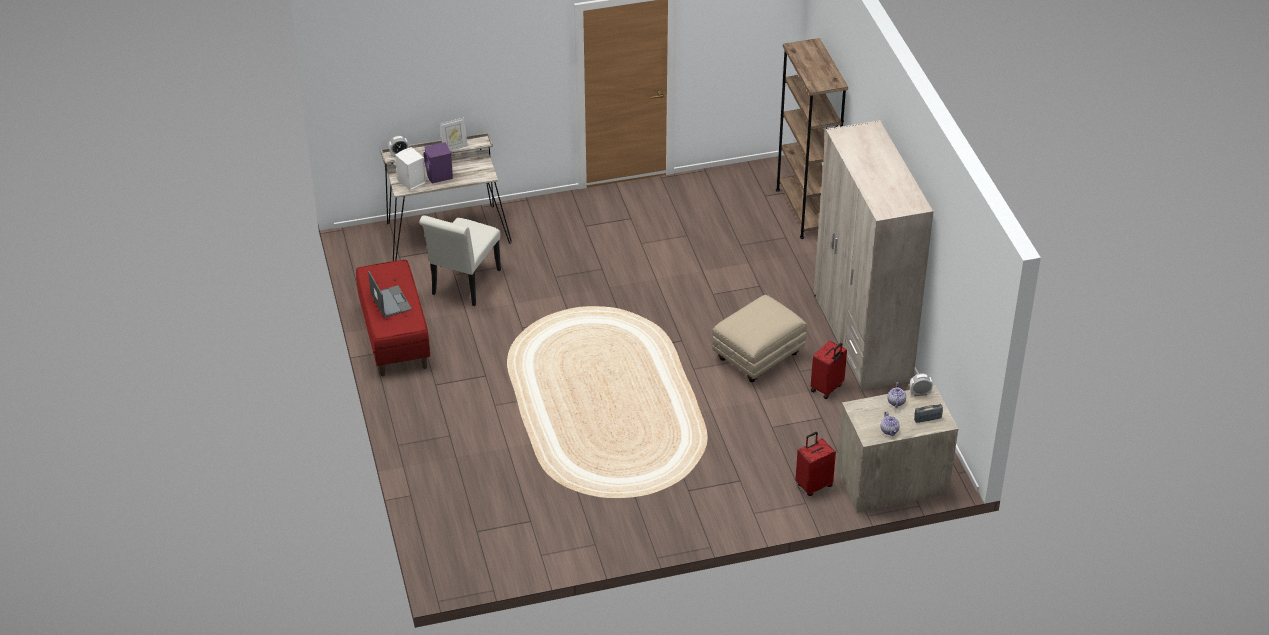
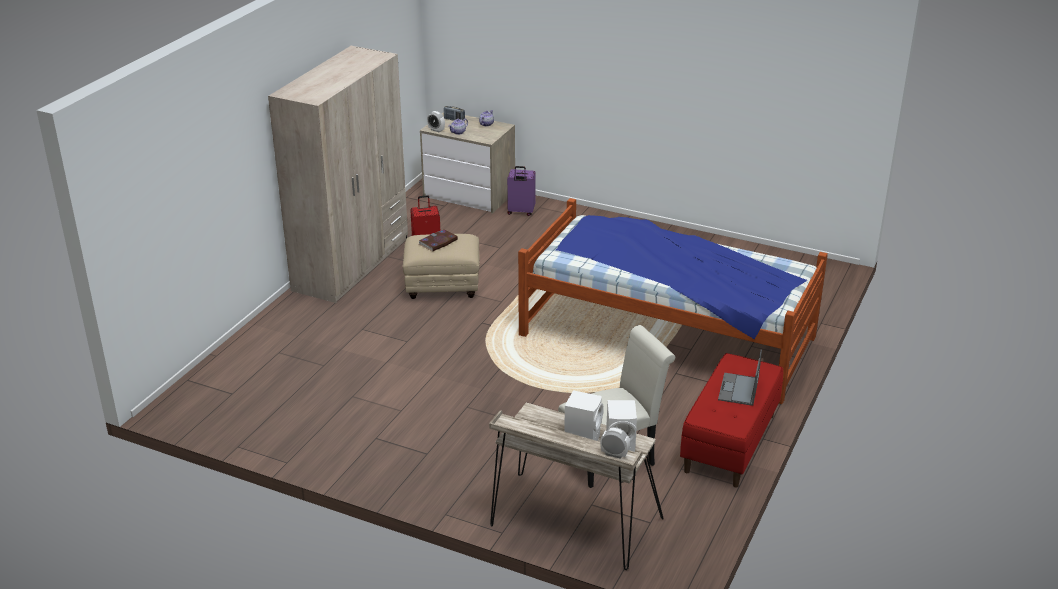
camera: 140 degrees left, 10 degrees down
purple speaker [424,142,453,184] -> white speaker [564,390,603,441]
picture frame [440,117,468,151] -> none
brown bookcase [776,38,848,239] -> none
red suitcase [795,432,836,496] -> purple suitcase [507,166,536,216]
none -> book [418,229,458,252]
none -> bed [518,198,828,404]

